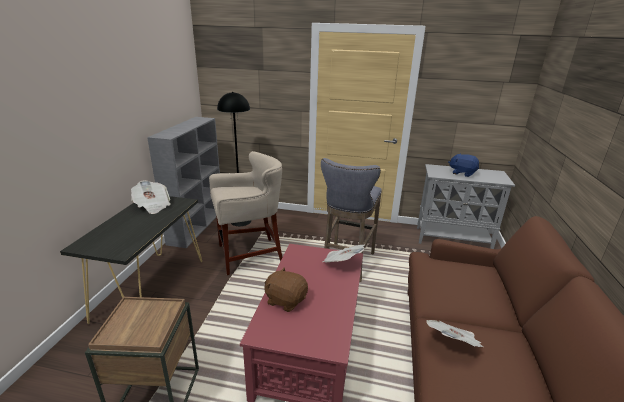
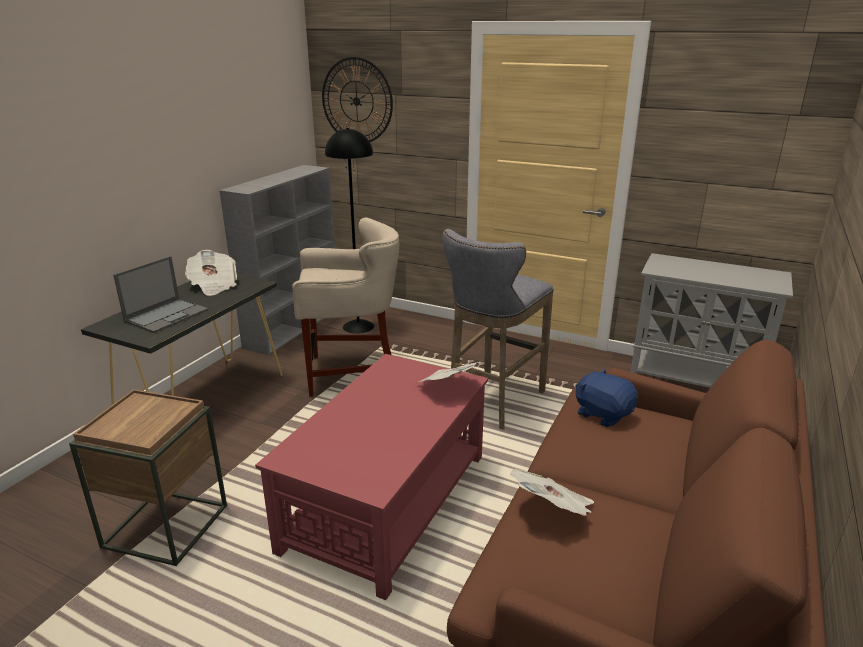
camera: 15 degrees right, 0 degrees up
brown plush toy [265,267,308,312] -> none
blue plush toy [448,154,479,177] -> blue plush toy moved to [575,369,638,427]
none -> laptop [113,256,208,333]
none -> wall clock [322,57,393,142]

